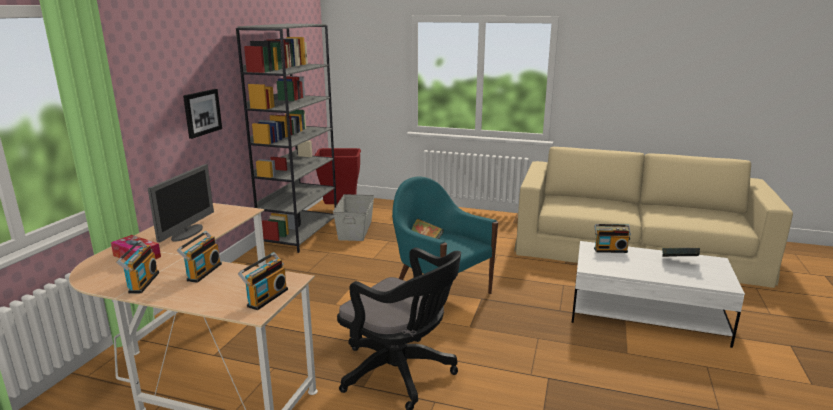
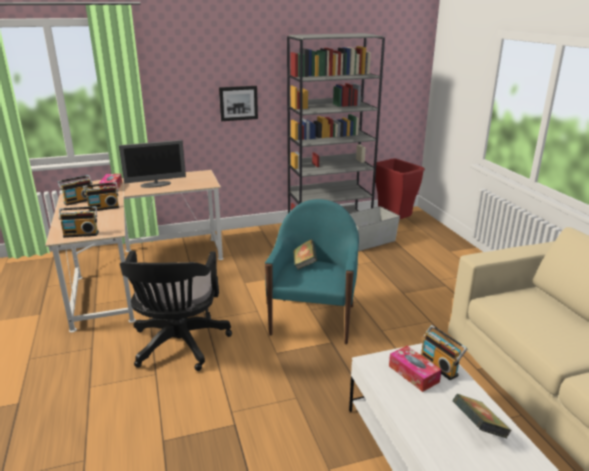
camera: 55 degrees right, 5 degrees up
none -> tissue box [389,346,442,392]

